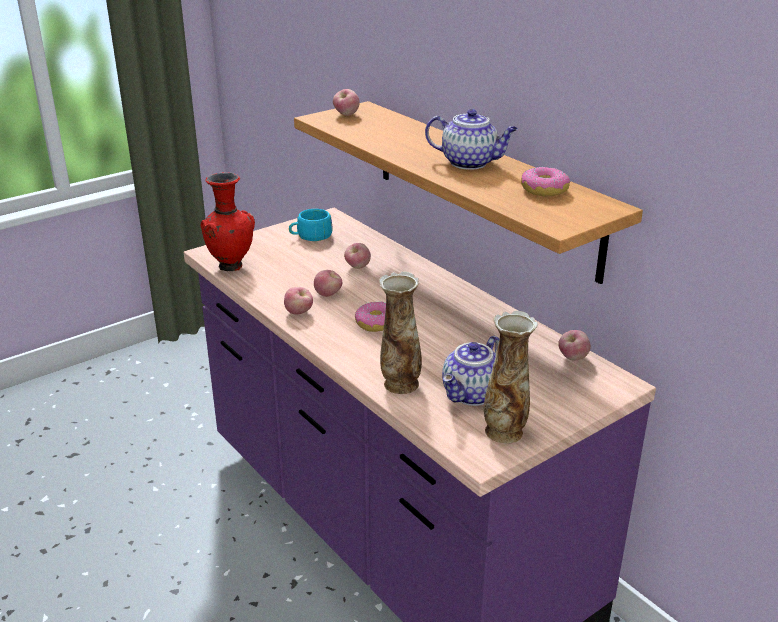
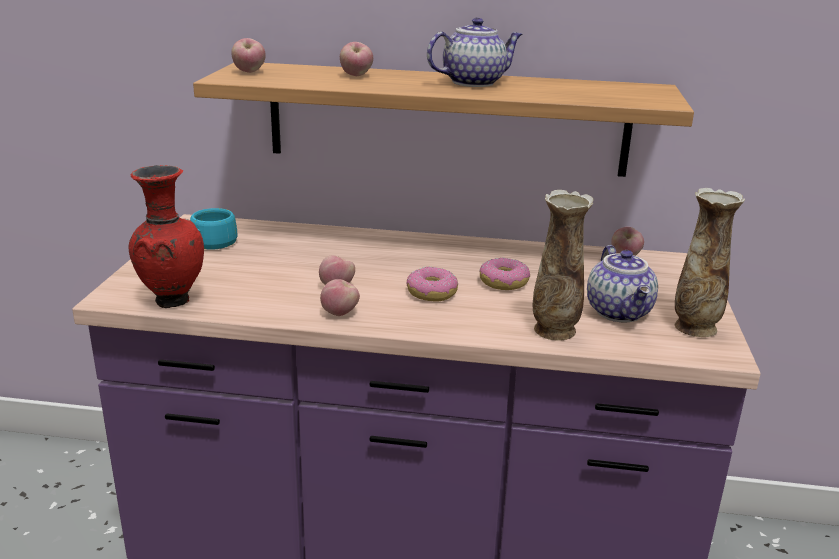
camera: 45 degrees left, 5 degrees down
apple [344,243,371,269] -> apple moved to [340,42,373,76]
donut [521,167,570,196] -> donut moved to [480,258,530,290]

